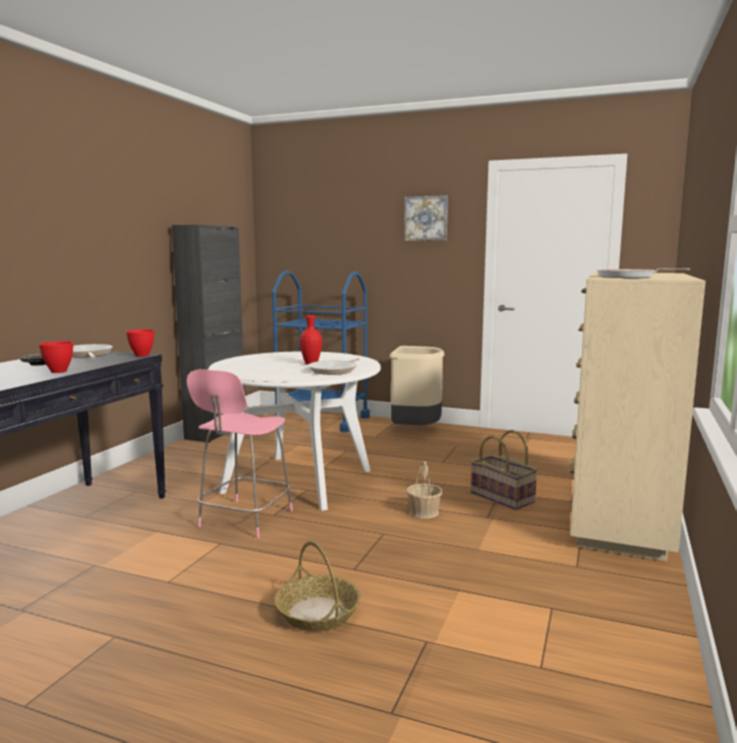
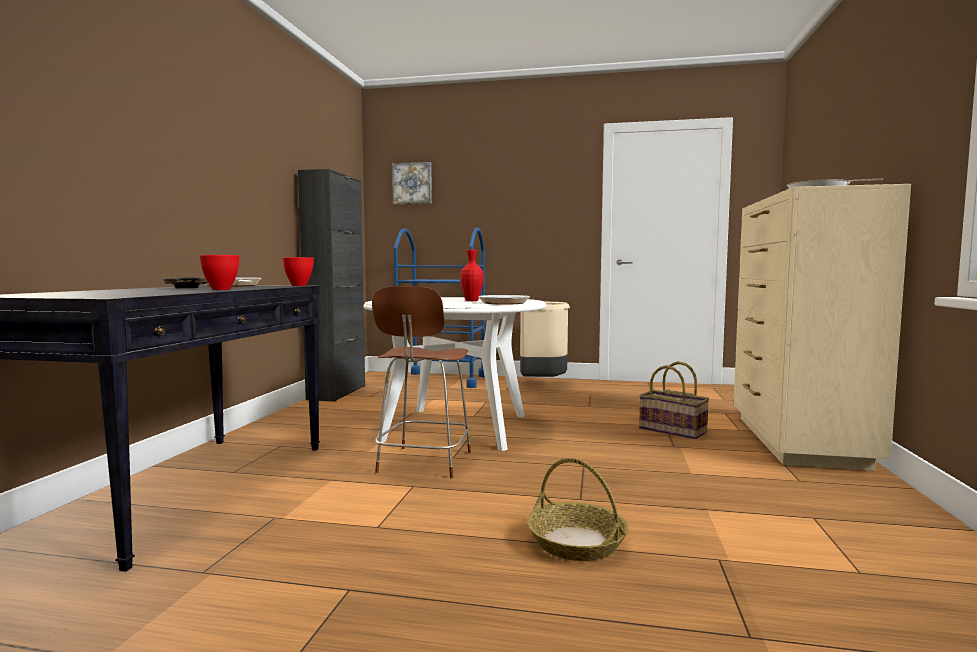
camera: 10 degrees left, 5 degrees down
pink chair [187,369,293,538] -> brown chair [372,286,471,478]
picture [404,195,448,241] -> picture moved to [392,162,432,204]
basket [406,461,443,519] -> none

